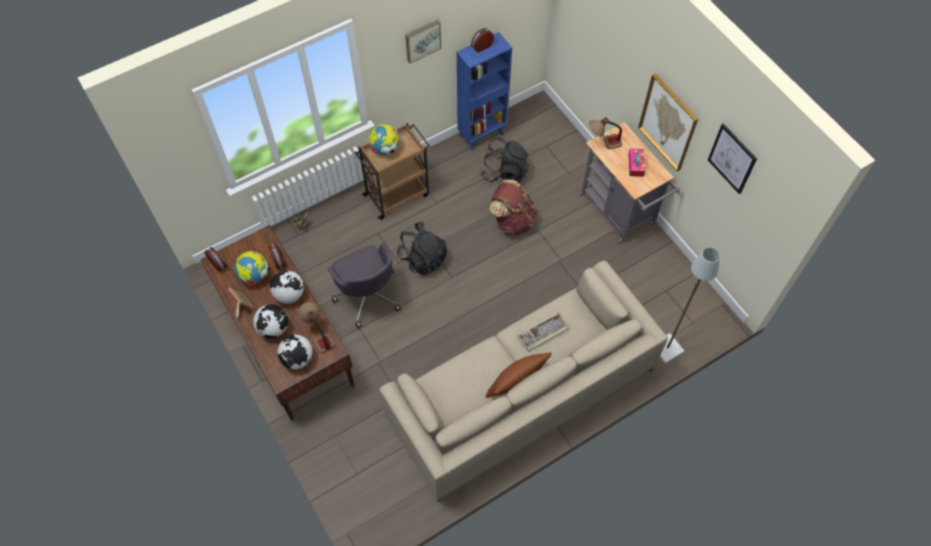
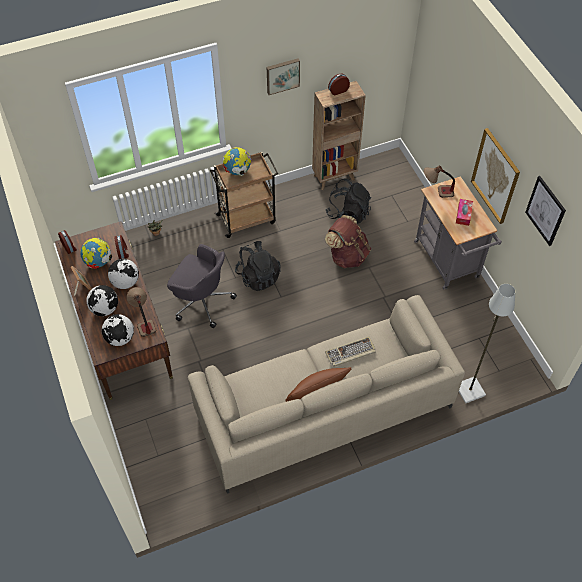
camera: 10 degrees right, 5 degrees down
grey office chair [327,243,401,328] -> grey office chair turned 45 degrees counterclockwise [167,244,237,328]
blue bookcase [457,32,512,151] -> brown bookcase [312,81,366,190]

